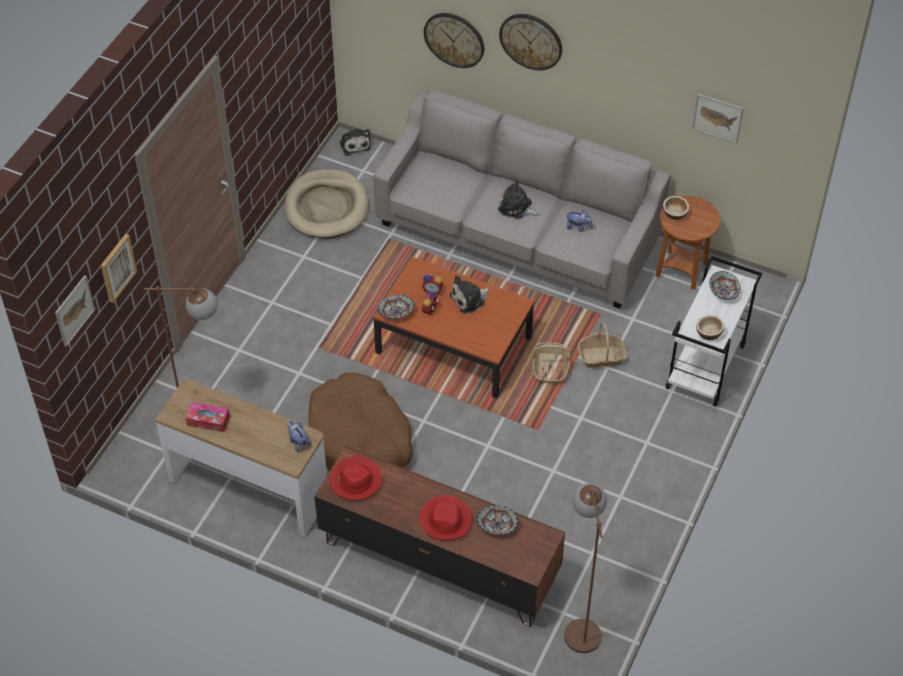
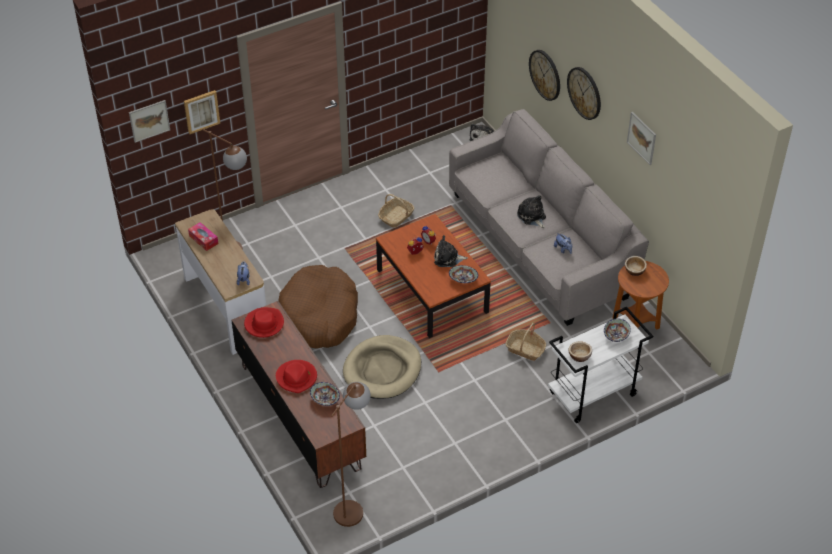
camera: 35 degrees right, 5 degrees down
beige dog bed [285,169,368,239] -> beige dog bed moved to [343,335,421,399]
bowl [378,295,414,319] -> bowl moved to [449,265,478,283]
basket [532,343,572,383] -> basket moved to [378,194,414,228]
picture [692,94,744,144] -> picture moved to [627,112,656,165]

